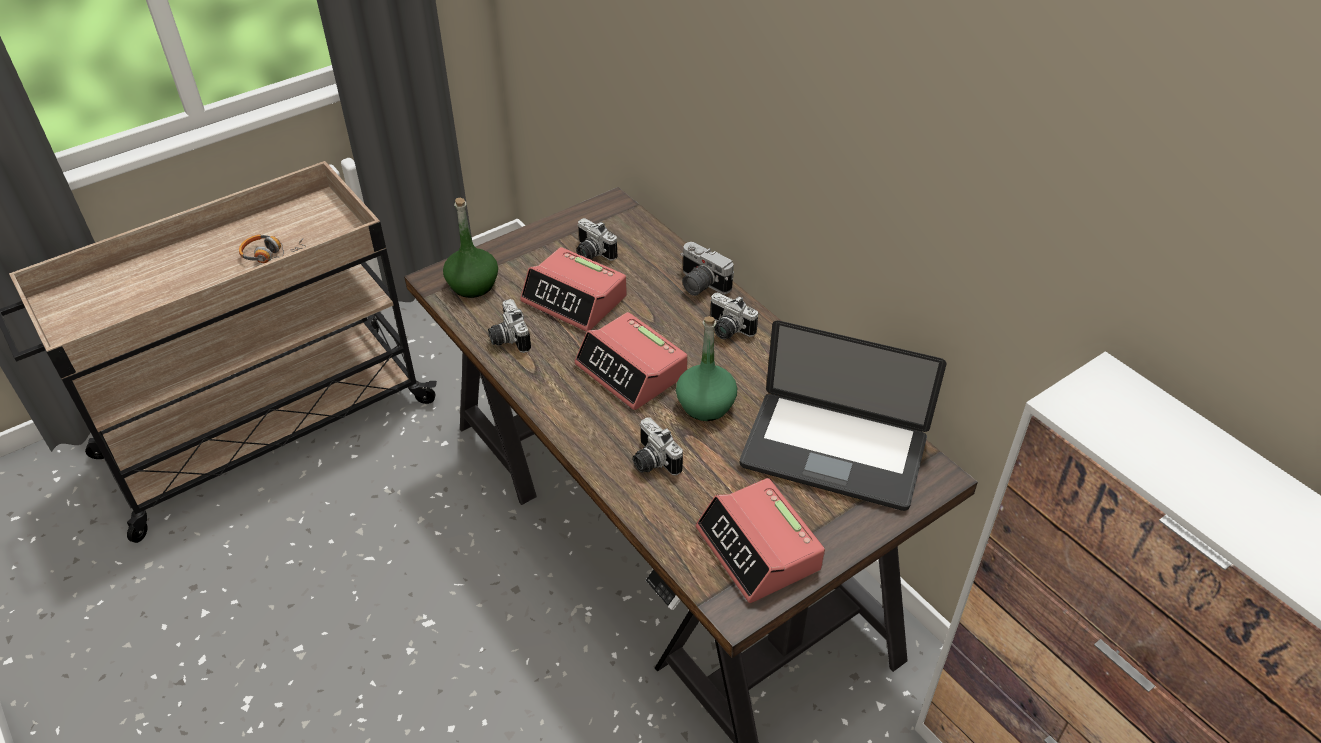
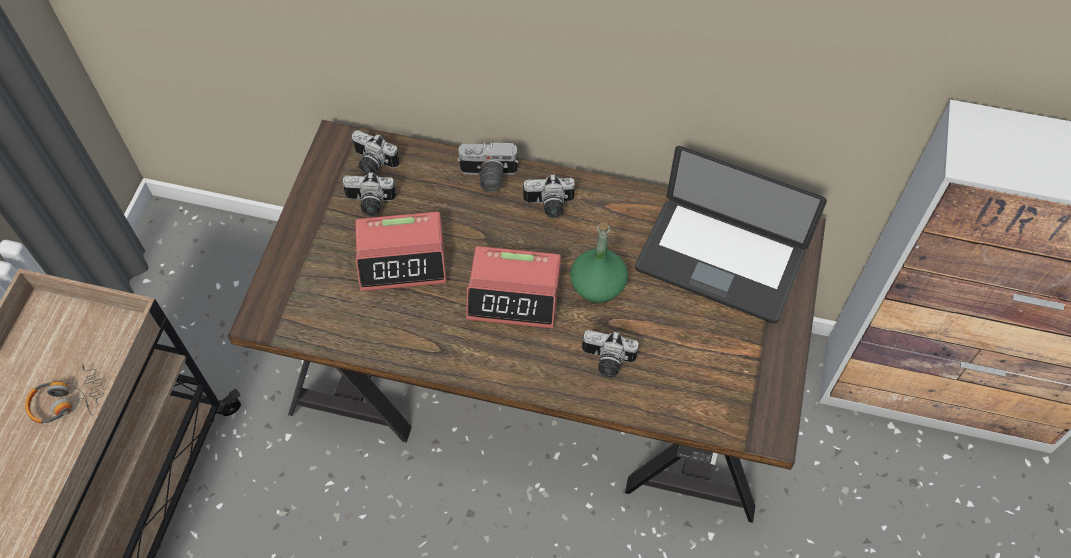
camera: 40 degrees left, 15 degrees up
green bottle [443,198,498,298] -> none
camera [488,299,531,353] -> camera moved to [351,130,400,175]
alarm clock [695,478,825,603] -> none
laptop [740,320,946,511] -> laptop turned 45 degrees clockwise [635,146,827,323]

